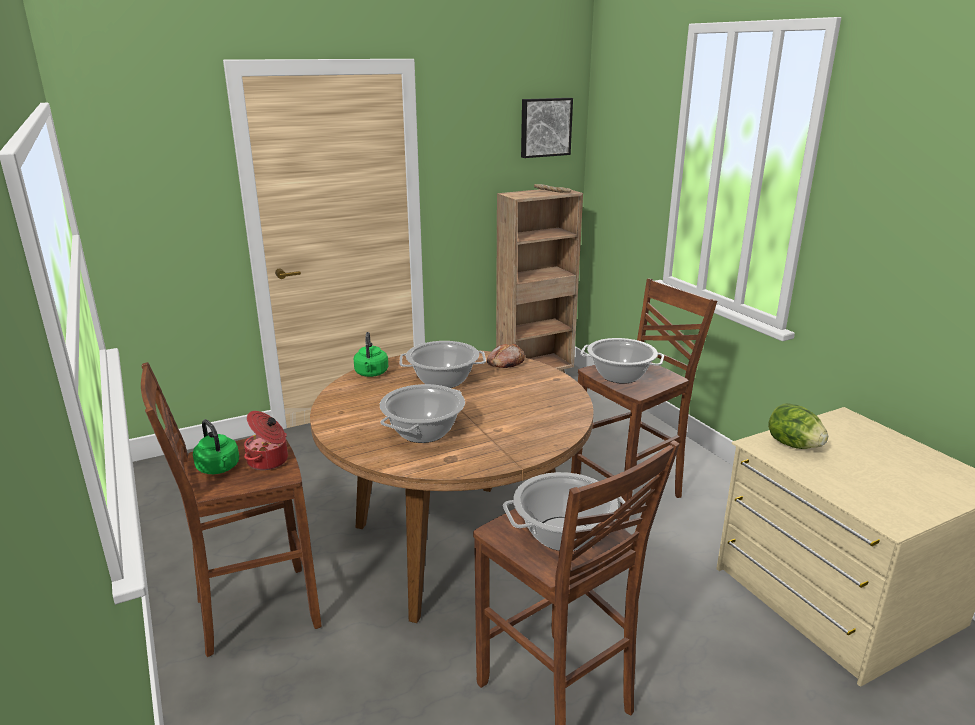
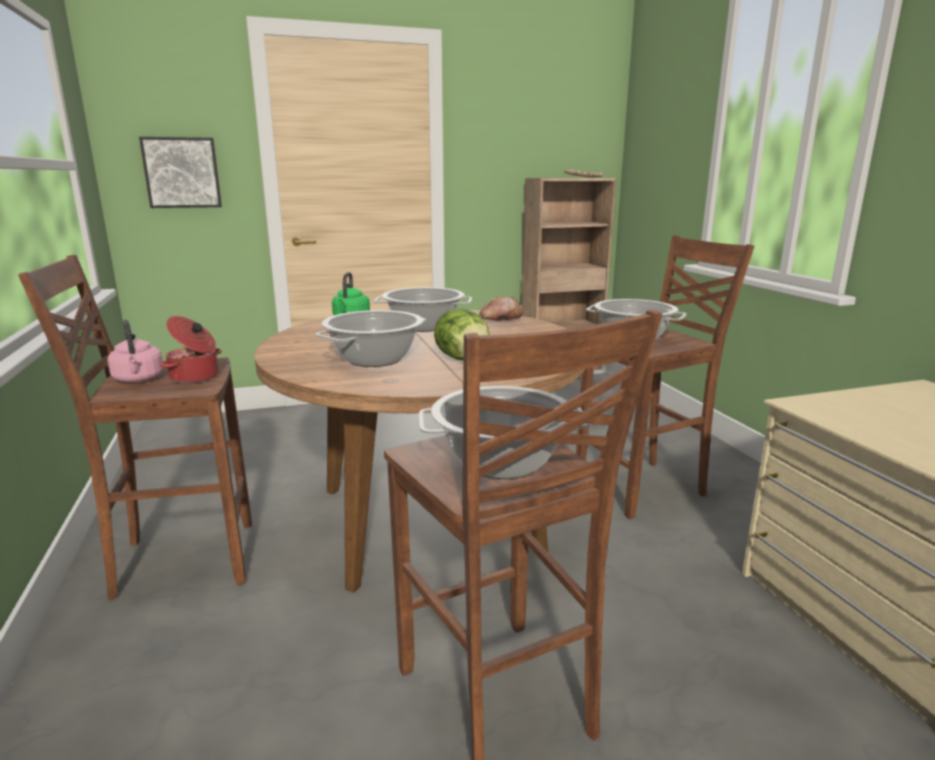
camera: 10 degrees right, 5 degrees down
green kettle [193,419,239,474] -> pink kettle [107,320,164,382]
picture [521,98,573,158] -> picture moved to [139,137,222,208]
lettuce [768,403,828,449] -> lettuce moved to [434,308,490,360]

